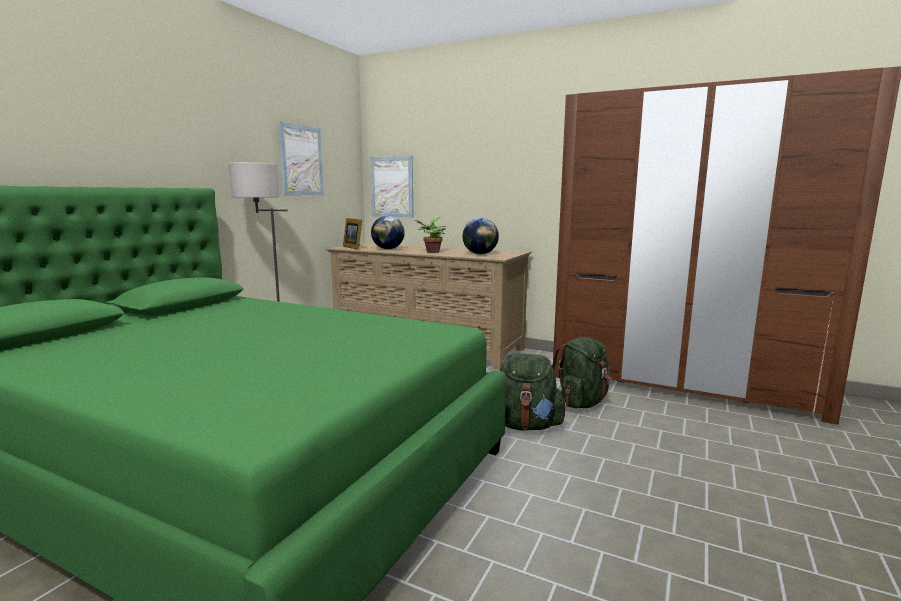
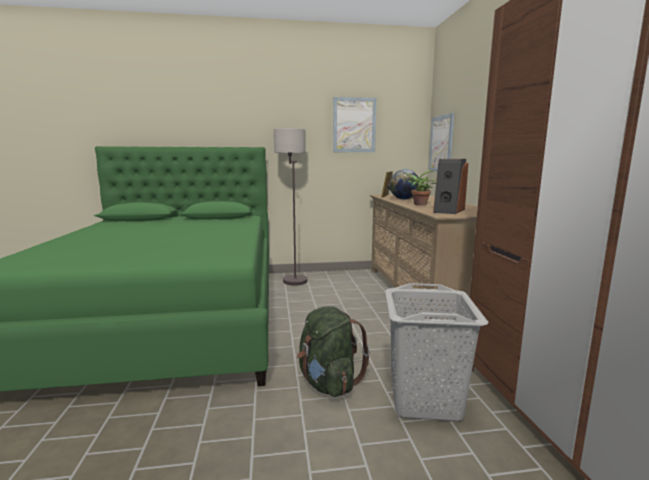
camera: 55 degrees right, 0 degrees up
globe [463,218,499,254] -> speaker [433,159,468,214]
green backpack [552,337,612,408] -> grey laundry basket [385,283,488,421]

